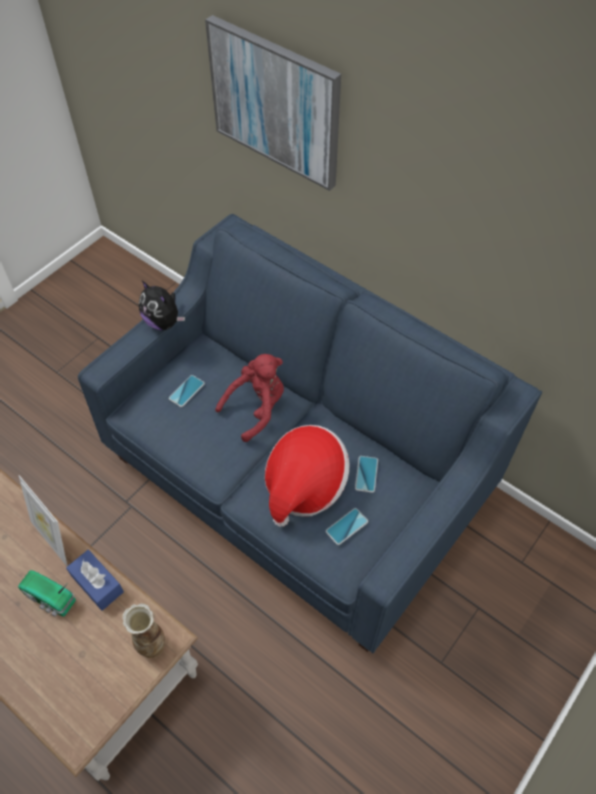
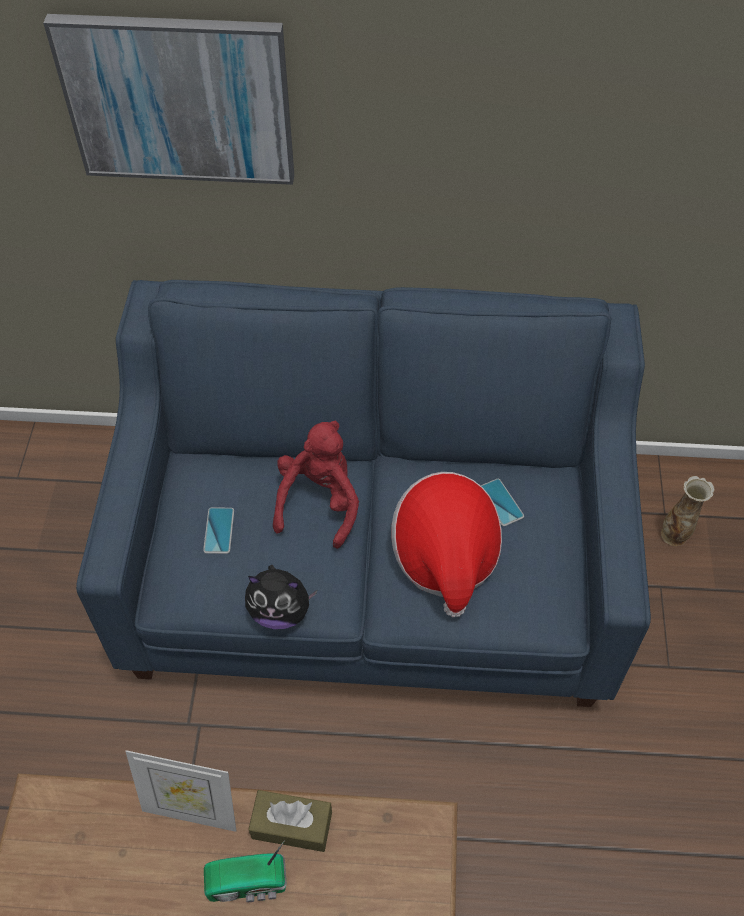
camera: 35 degrees left, 0 degrees up
blue tissue box [66,550,124,611] -> brown tissue box [248,790,332,852]
vase [122,603,165,658] -> vase moved to [661,476,715,546]
plush toy [139,281,185,330] -> plush toy moved to [245,565,317,629]
phone [326,508,368,545] -> none

